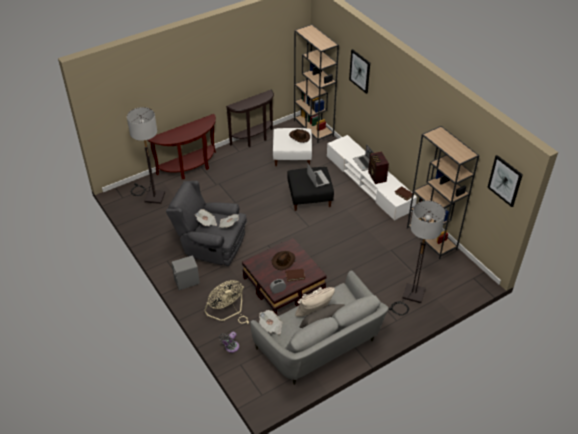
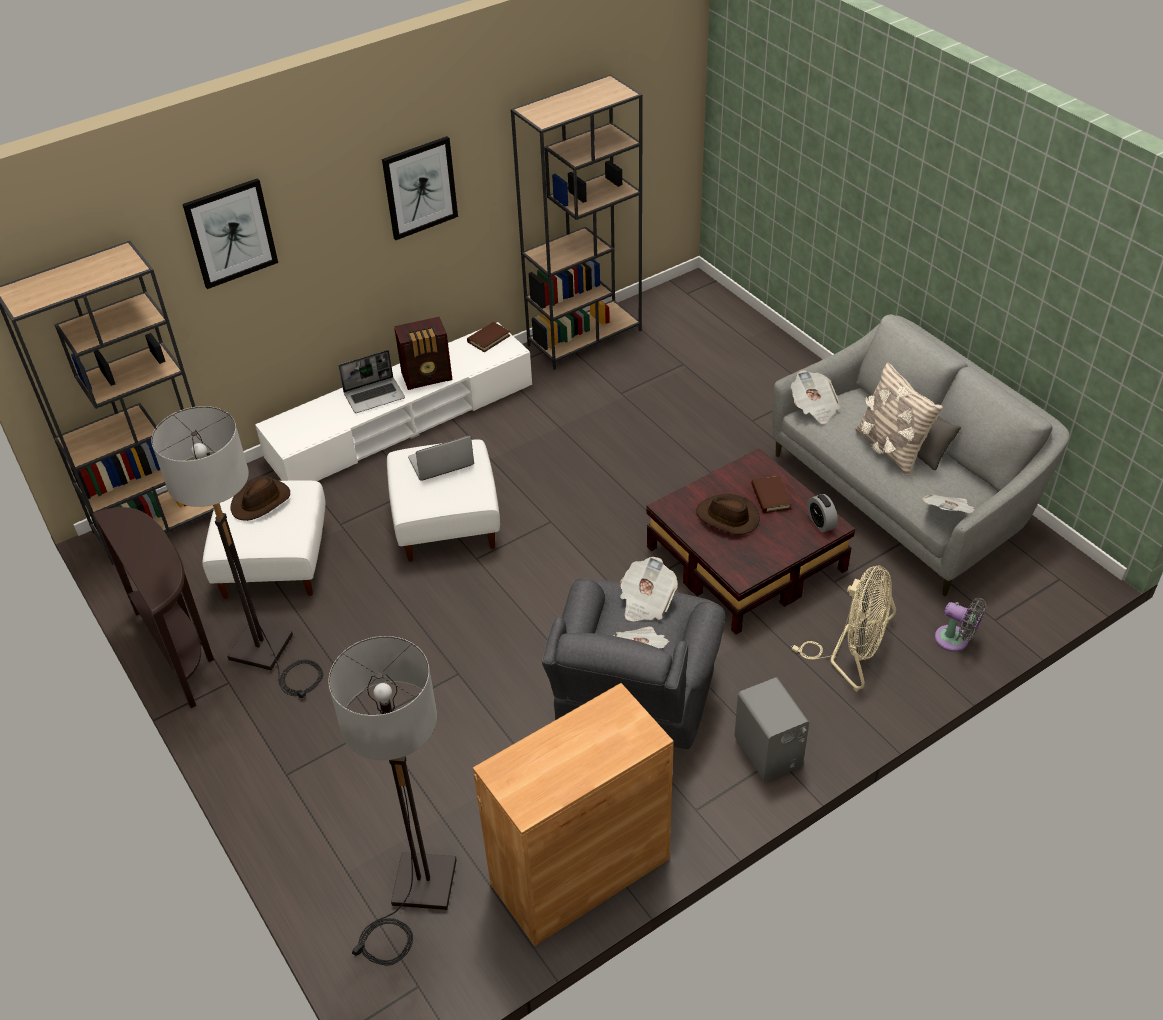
camera: 90 degrees left, 0 degrees up
brown console table [148,114,216,179] -> none
beige fan [204,280,249,324] -> beige fan turned 120 degrees counterclockwise [792,565,896,692]
black ottoman [287,167,334,211] -> white ottoman [387,439,500,562]
floor lamp [389,201,445,316] -> floor lamp moved to [151,406,323,699]
picture [487,155,523,207] -> picture moved to [382,136,458,240]
none -> brown cabinet [473,683,674,946]
none -> newspaper [791,370,840,424]

